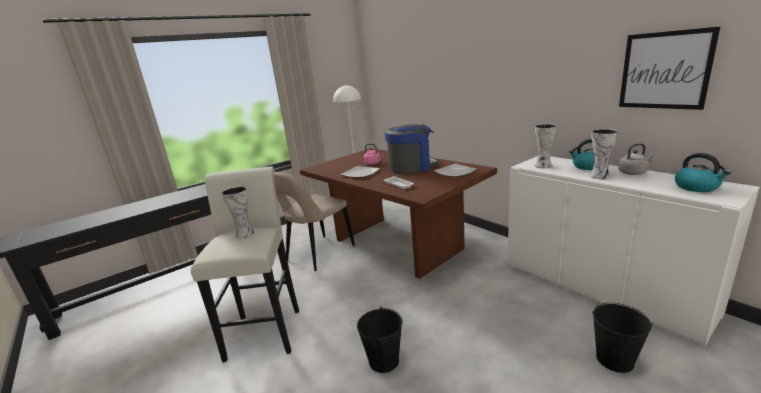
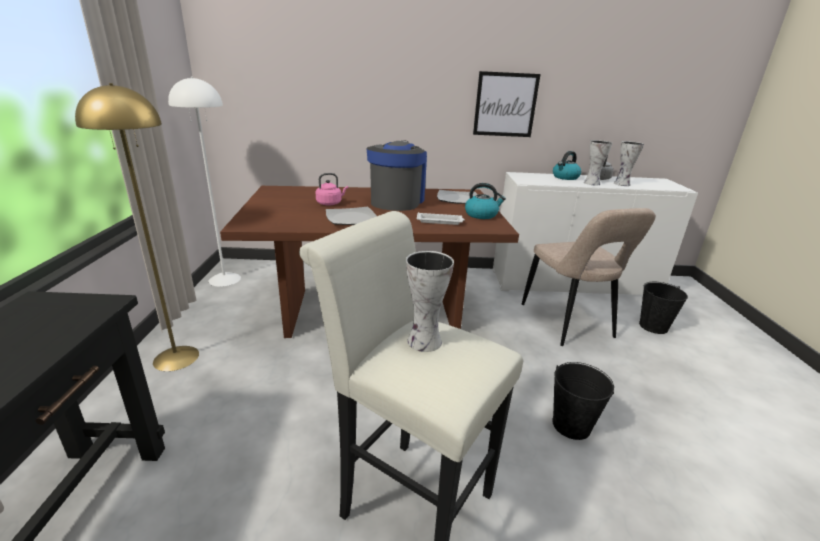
camera: 55 degrees left, 5 degrees up
beige chair [274,172,355,271] -> beige chair moved to [522,208,656,346]
vase [535,124,557,168] -> vase moved to [614,141,644,186]
picture [619,26,721,110] -> picture moved to [473,71,540,137]
kettle [675,153,731,192] -> kettle moved to [465,183,506,219]
none -> yellow floor lamp [75,83,199,371]

